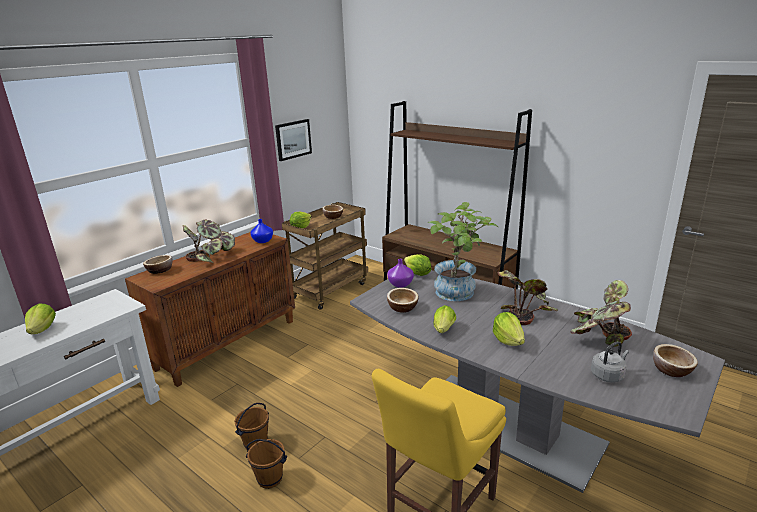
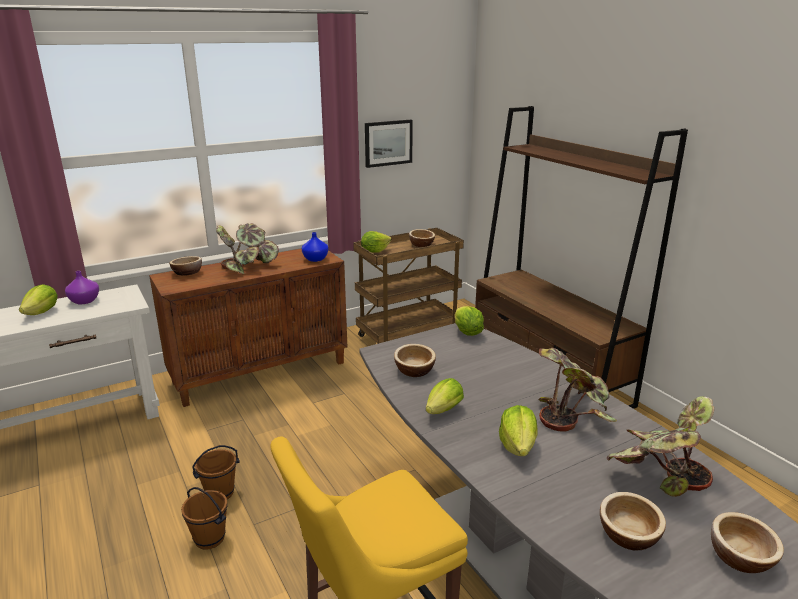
camera: 20 degrees right, 0 degrees up
purple vase [387,259,414,288] -> purple vase moved to [65,271,99,304]
potted plant [428,202,498,301] -> none
grey kettle [591,341,629,383] -> bowl [600,492,666,551]

